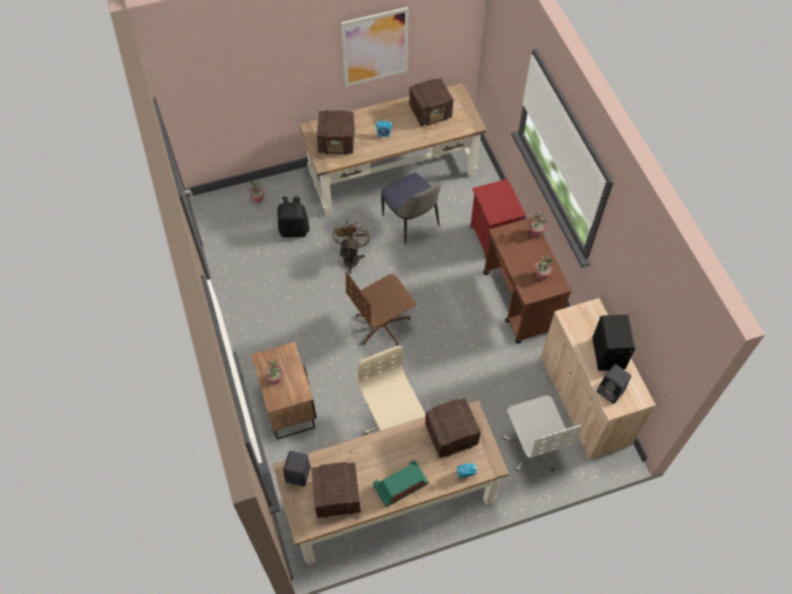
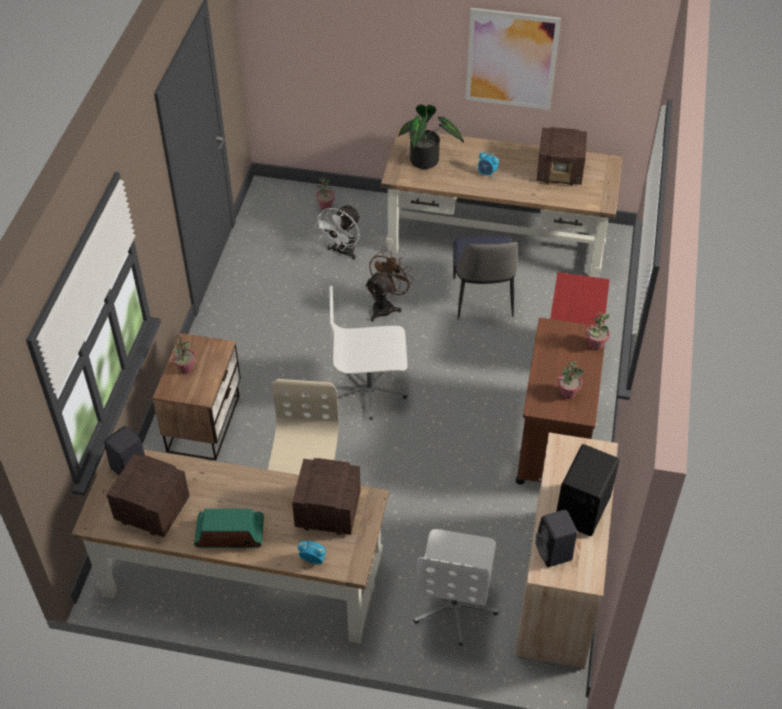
camera: 30 degrees right, 10 degrees down
black backpack [278,196,310,237] -> white fan [315,204,360,260]
radio [317,110,355,155] -> potted plant [398,104,464,169]
brown office chair [346,272,416,346] -> white office chair [330,286,408,420]

